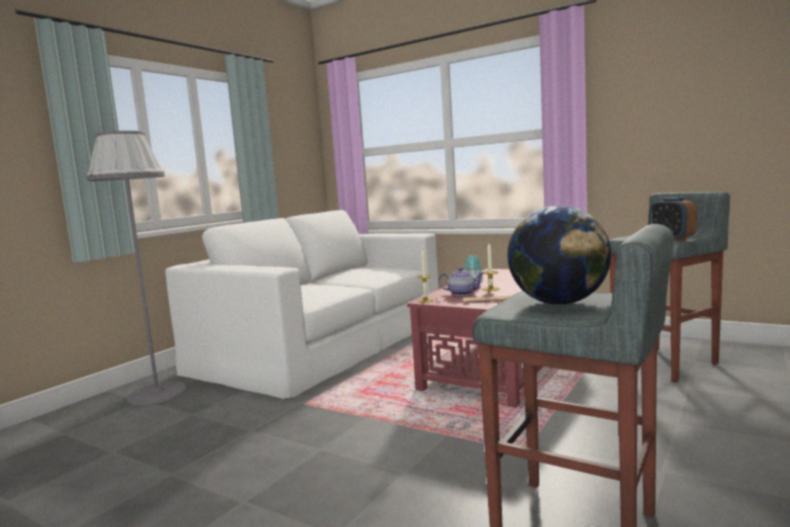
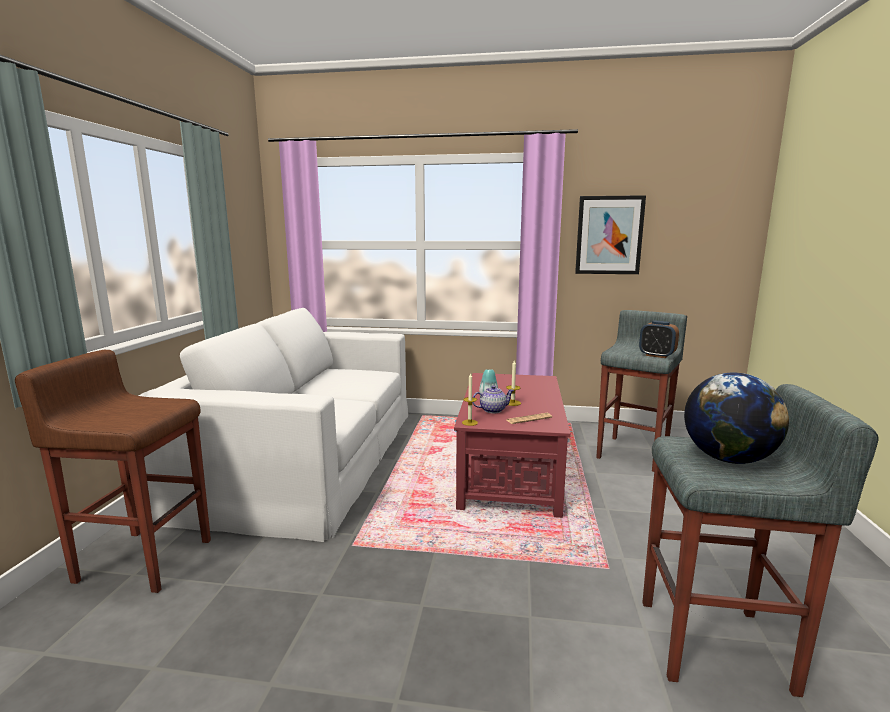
camera: 25 degrees left, 5 degrees up
grey floor lamp [87,131,187,405] -> brown stool [15,350,211,593]
none -> picture [575,195,646,274]

